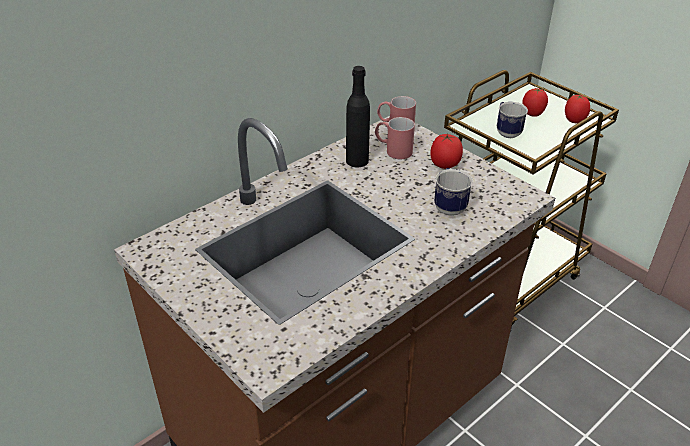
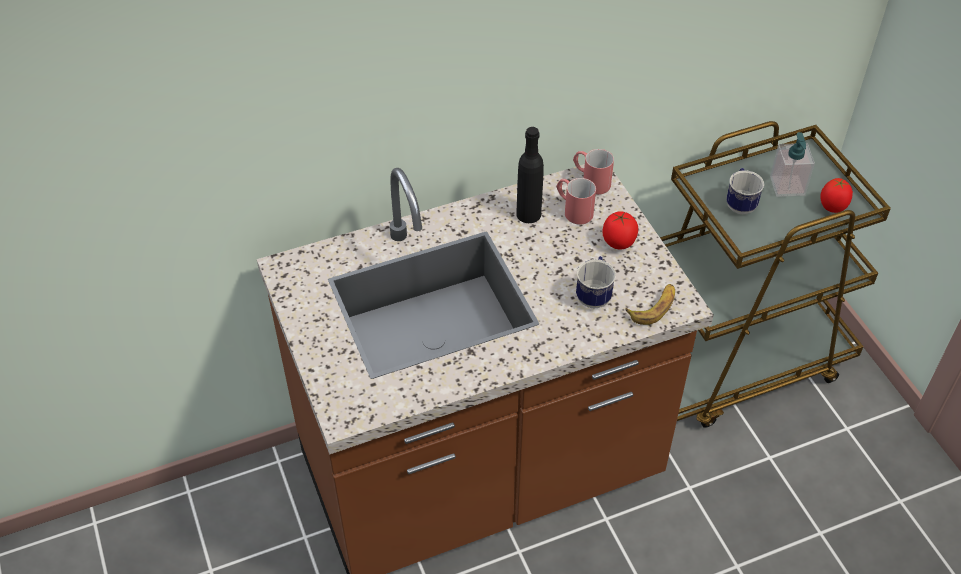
camera: 20 degrees right, 10 degrees up
tomato [522,88,548,117] -> soap dispenser [770,132,815,197]
none -> banana [625,284,675,325]

